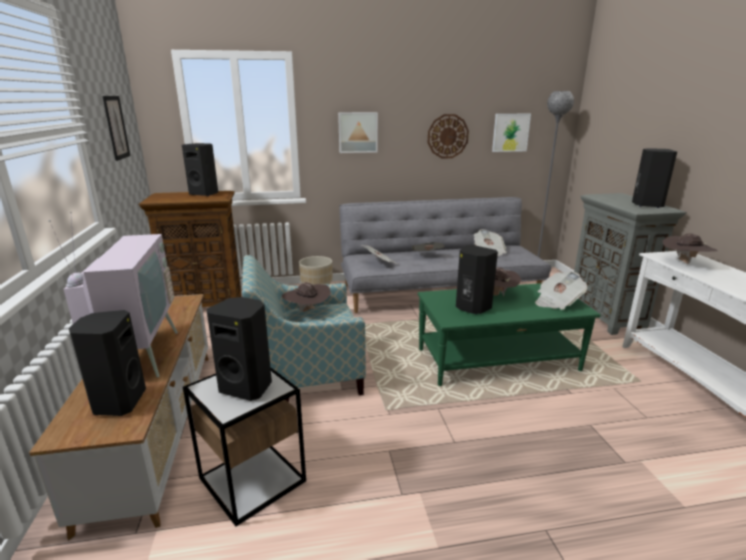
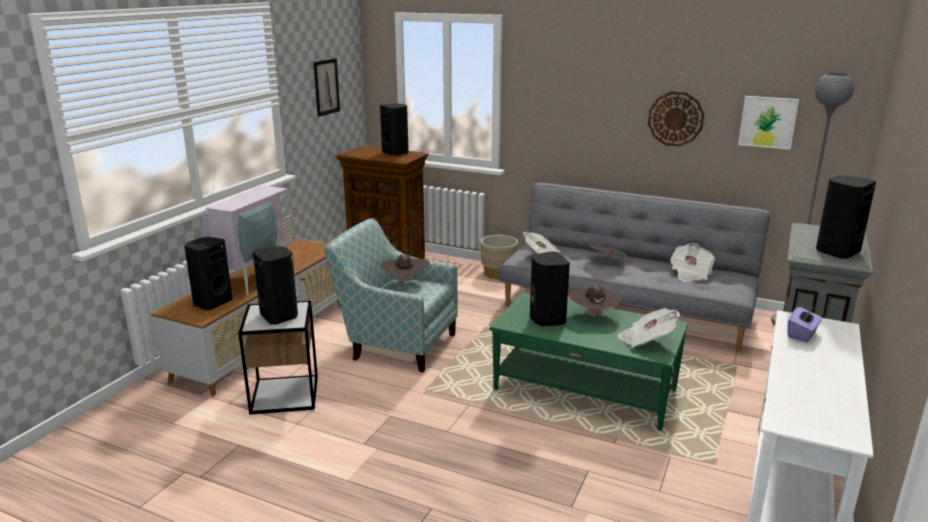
camera: 35 degrees right, 0 degrees up
picture [338,112,378,153] -> none
brown hat [663,233,718,264] -> purple tissue box [787,306,822,342]

